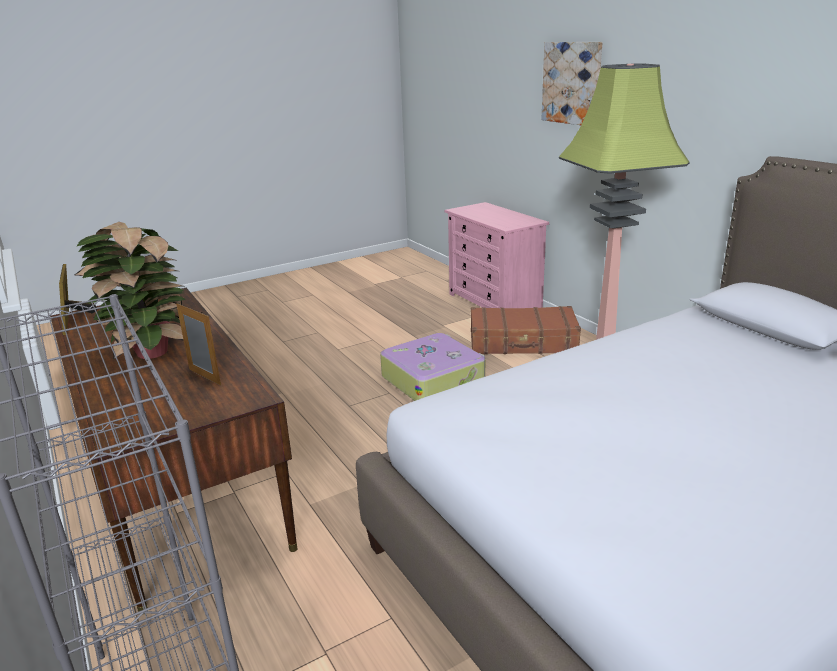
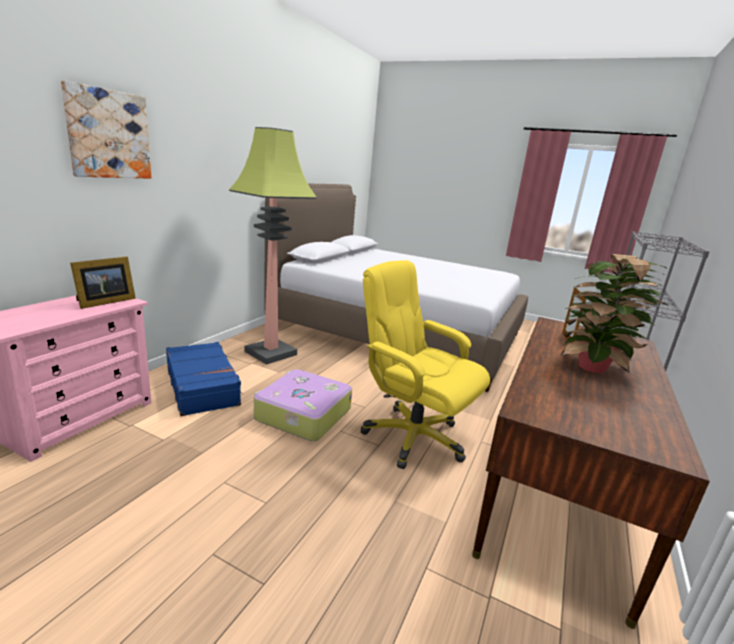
camera: 125 degrees left, 5 degrees down
picture frame [59,264,98,335] -> picture frame moved to [70,256,136,309]
brown suitcase [471,306,581,354] -> blue suitcase [166,342,243,416]
none -> yellow office chair [361,260,490,469]

